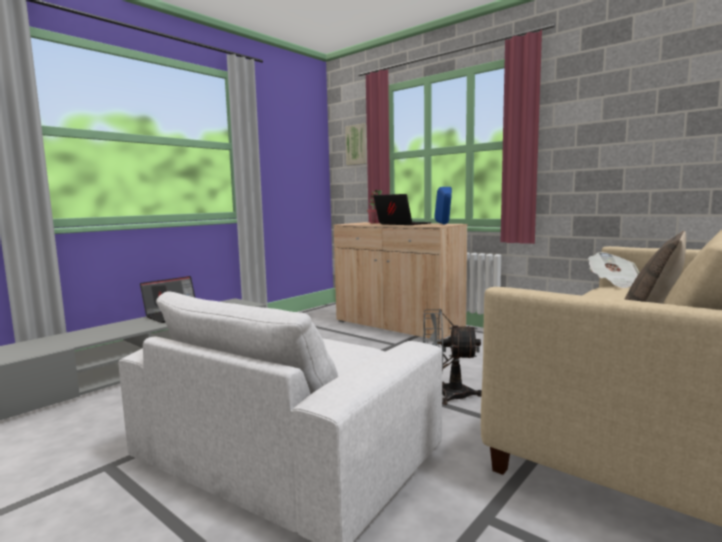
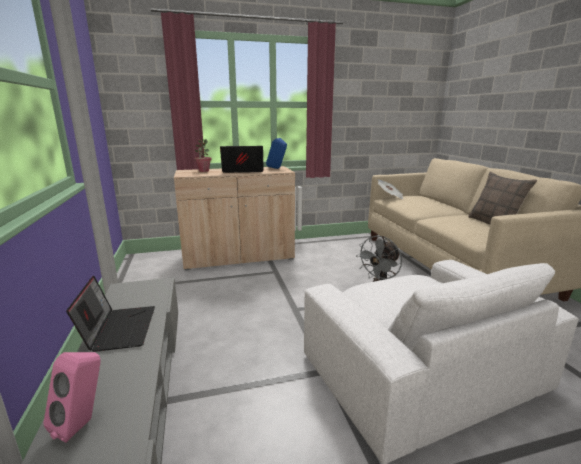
camera: 55 degrees left, 10 degrees up
picture [345,123,367,165] -> none
none -> pink speaker [43,352,101,443]

